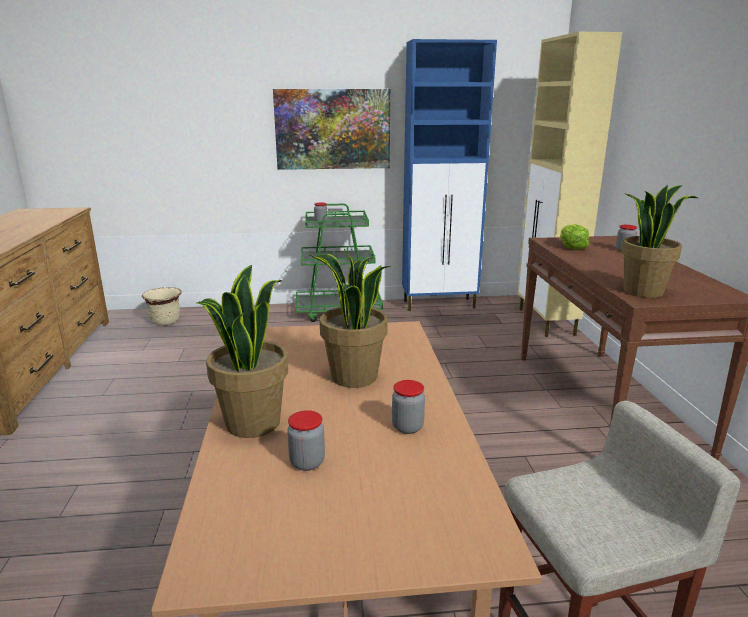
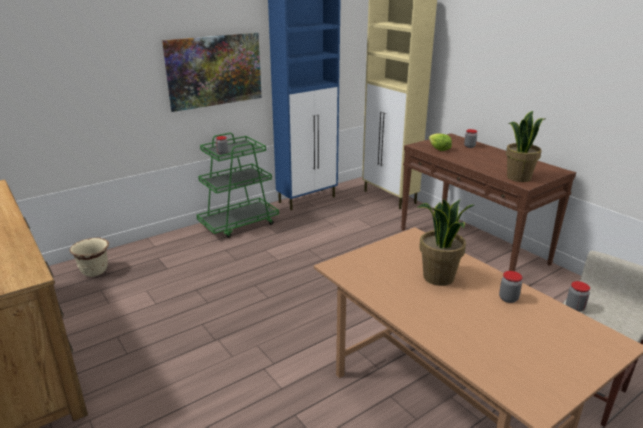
camera: 30 degrees left, 5 degrees up
potted plant [197,265,288,438] -> none
jar [287,410,325,471] -> jar moved to [566,281,590,312]

